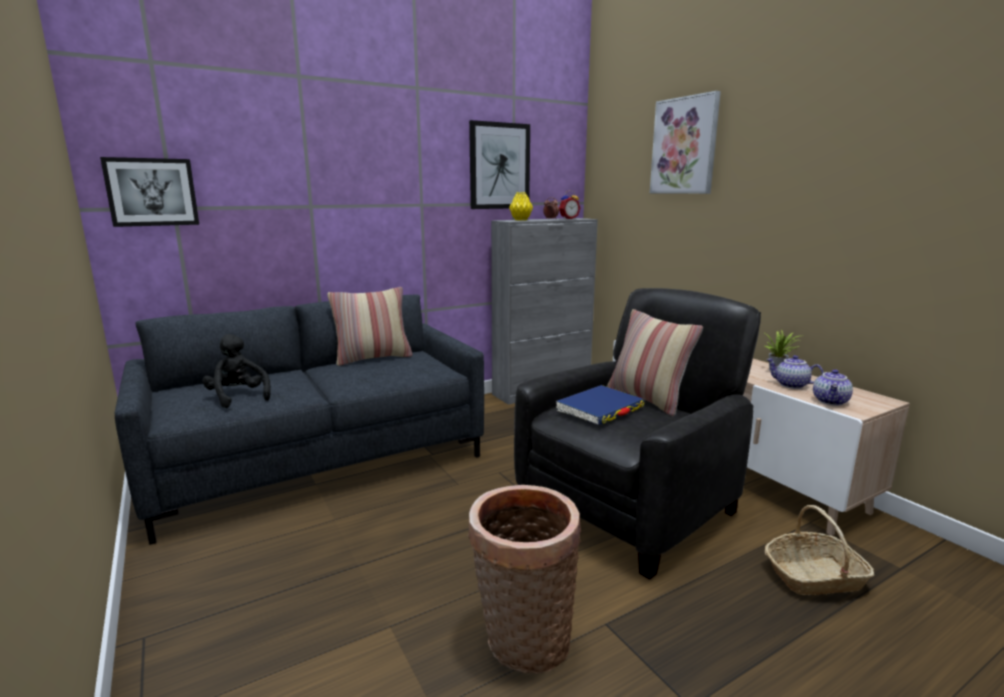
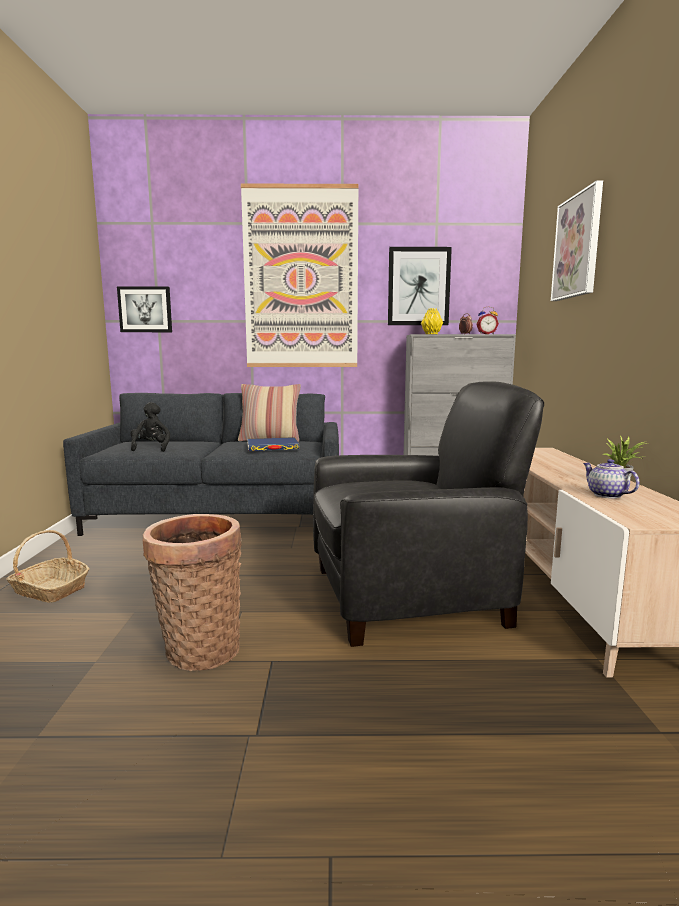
camera: 30 degrees right, 5 degrees down
blue book [556,385,645,425] -> blue book moved to [247,437,299,451]
pillow [607,309,703,416] -> none
basket [765,505,874,595] -> basket moved to [6,530,90,603]
teapot [813,369,853,406] -> none
none -> picture [241,183,359,367]

